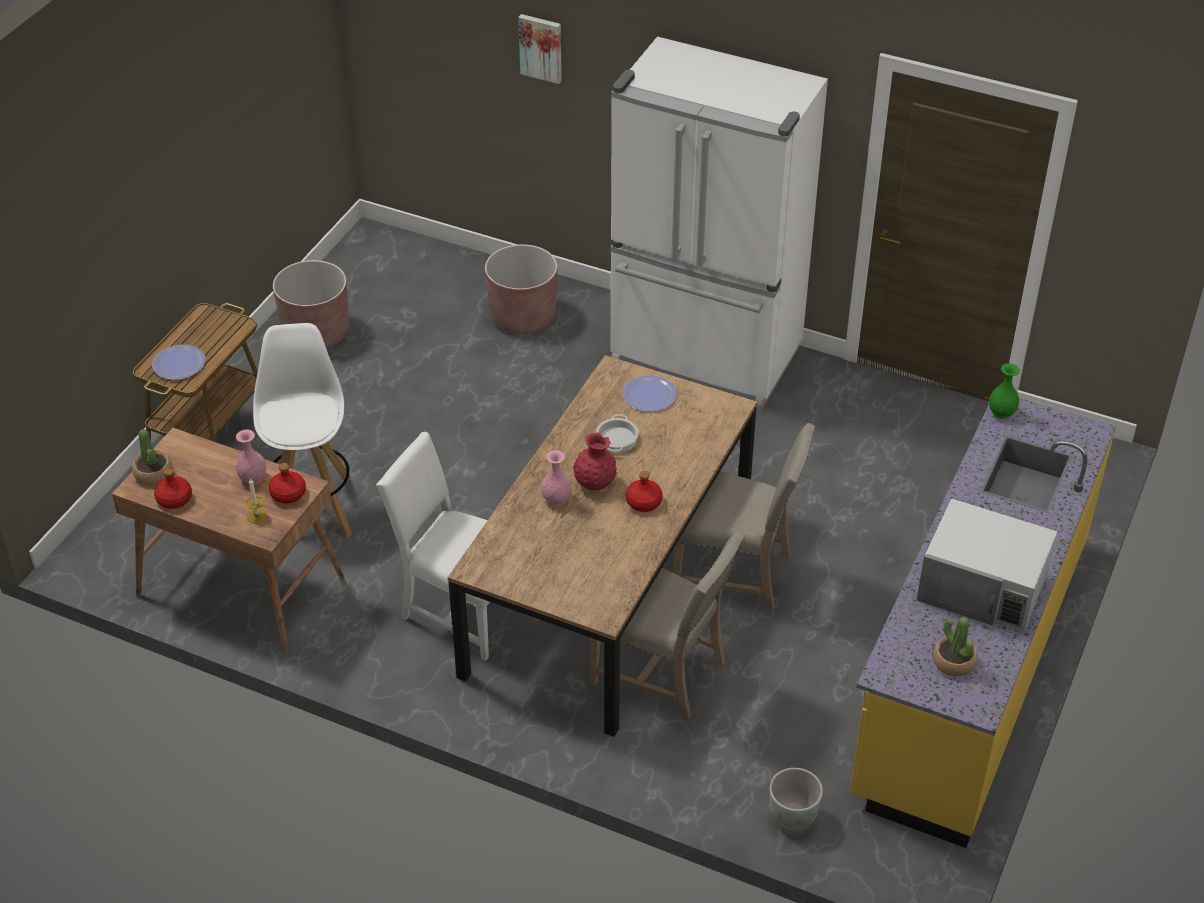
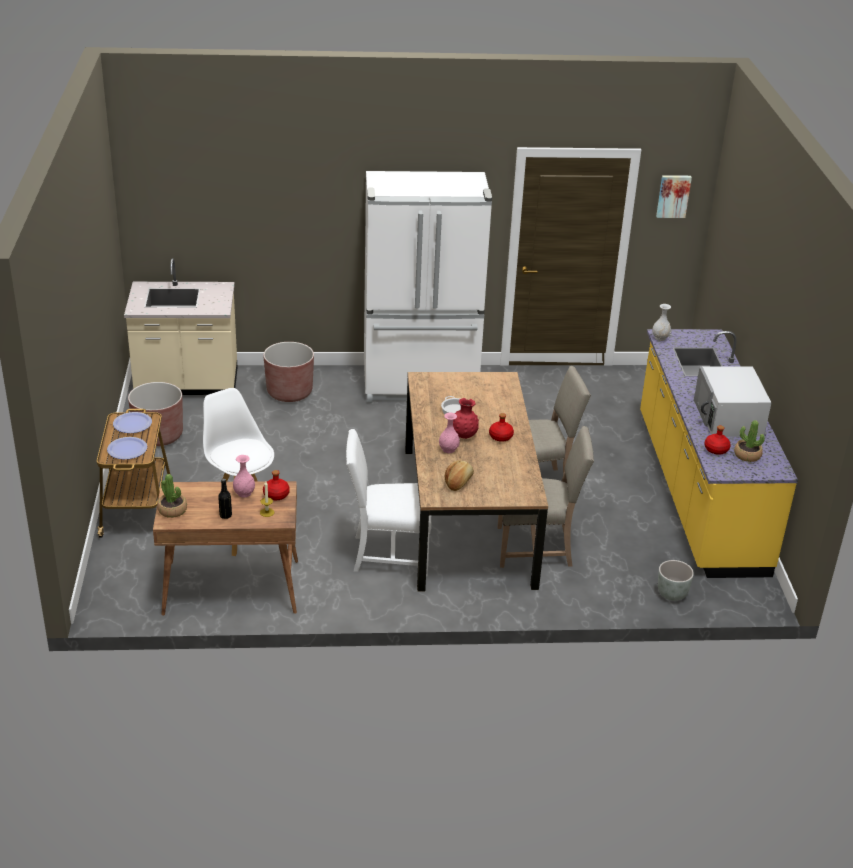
camera: 30 degrees left, 10 degrees down
red bottle [154,468,192,509] -> red bottle moved to [704,425,731,454]
picture [518,14,562,84] -> picture moved to [656,175,692,218]
plate [623,375,677,412] -> plate moved to [113,412,152,433]
white microwave [917,498,1058,633] -> white microwave turned 90 degrees clockwise [694,366,772,437]
green vase [989,363,1020,419] -> white vase [652,304,671,341]
none -> beige counter [124,258,237,395]
none -> black bottle [218,479,232,519]
none -> bread [445,460,474,491]

